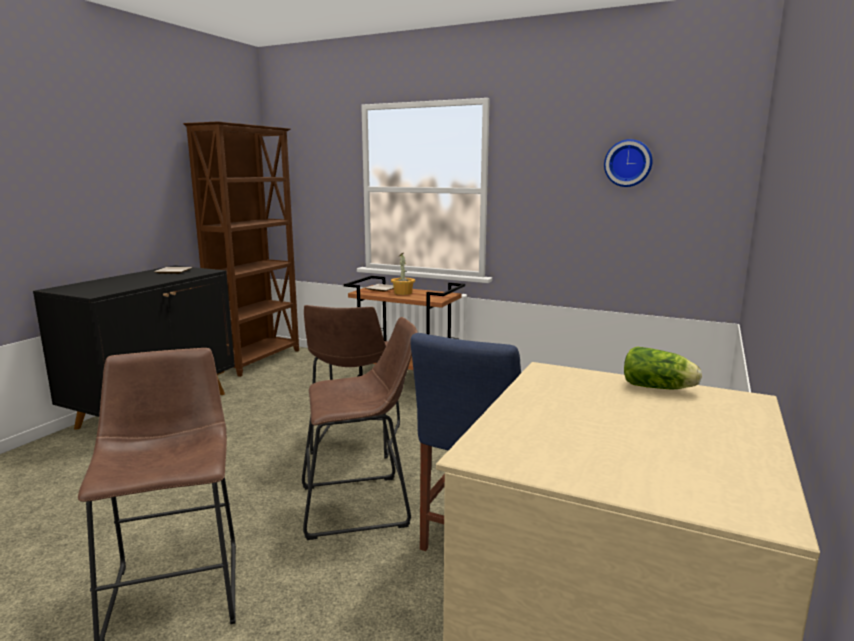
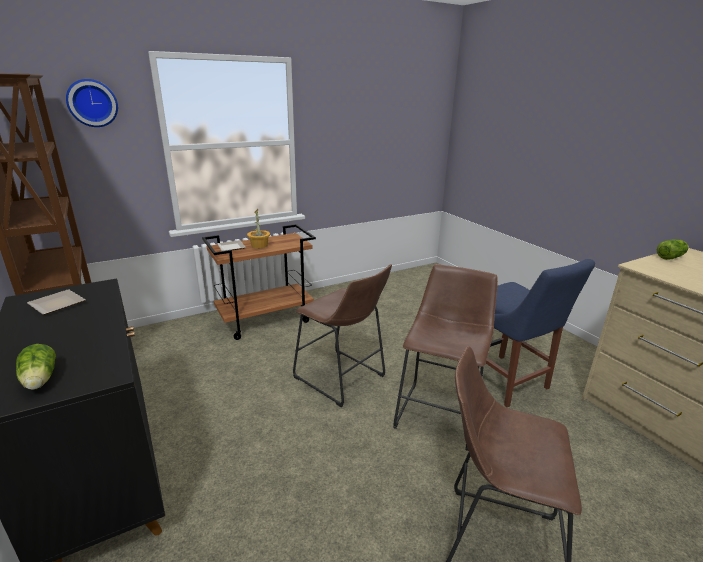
camera: 55 degrees left, 10 degrees up
wall clock [604,139,652,187] -> wall clock moved to [66,79,118,127]
none -> lettuce [16,344,56,390]

